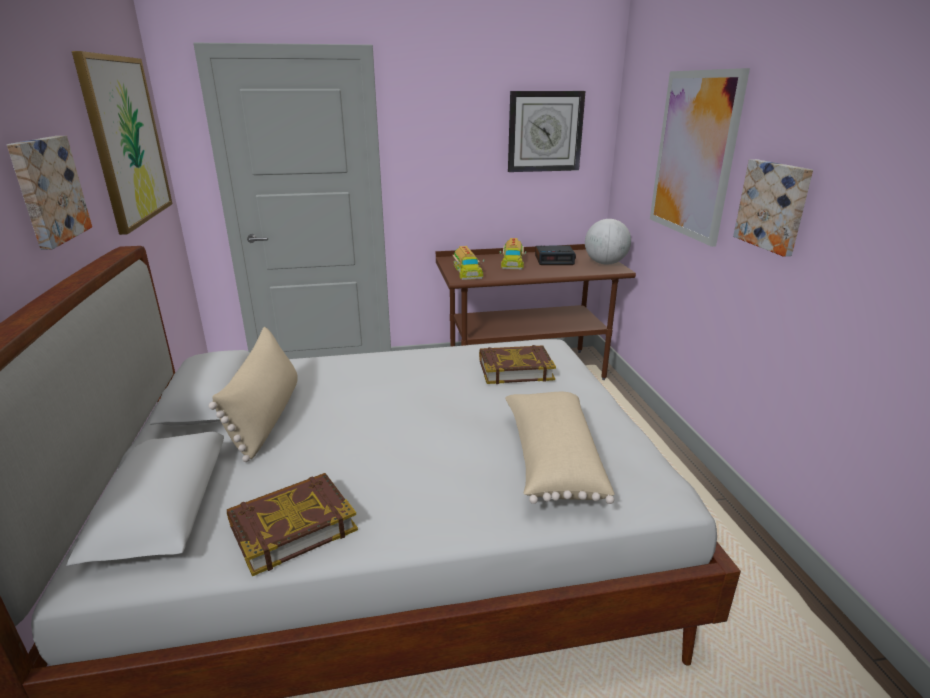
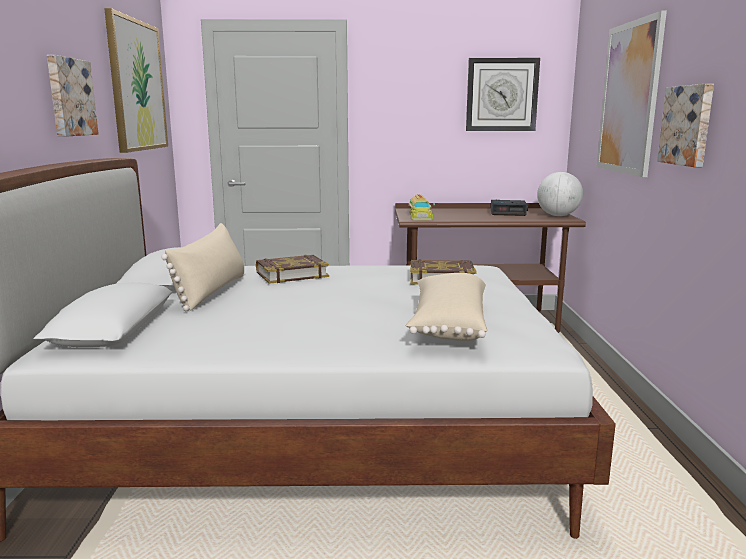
camera: 10 degrees right, 10 degrees down
book [227,473,358,576] -> book moved to [256,255,329,284]
toy truck [500,238,526,269] -> none

